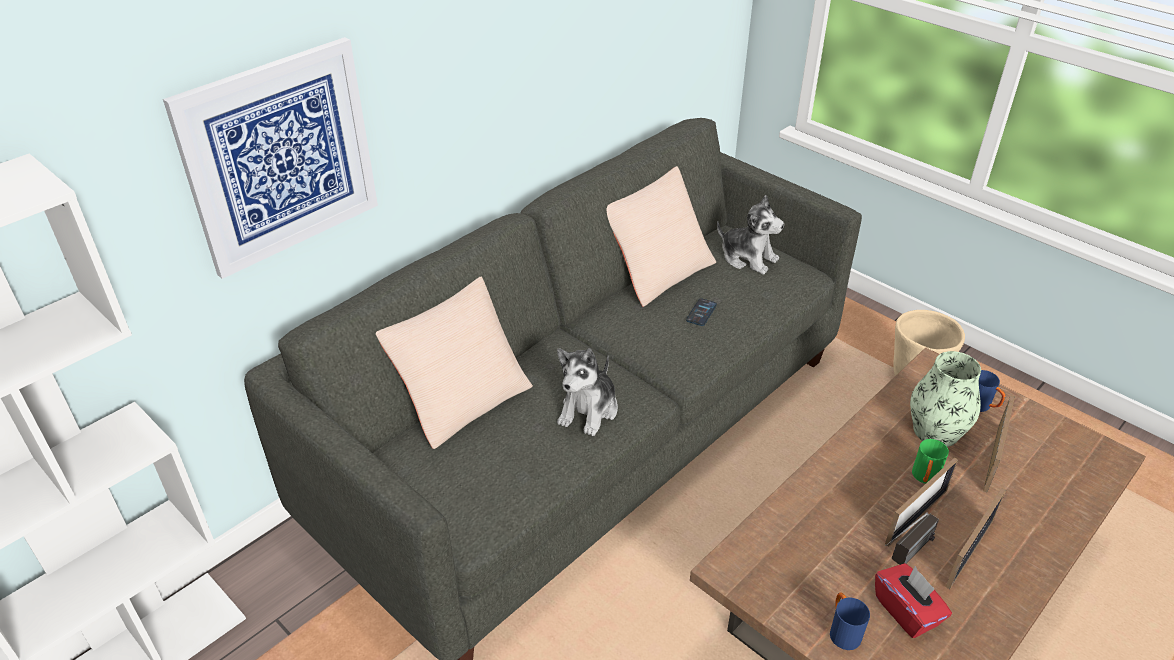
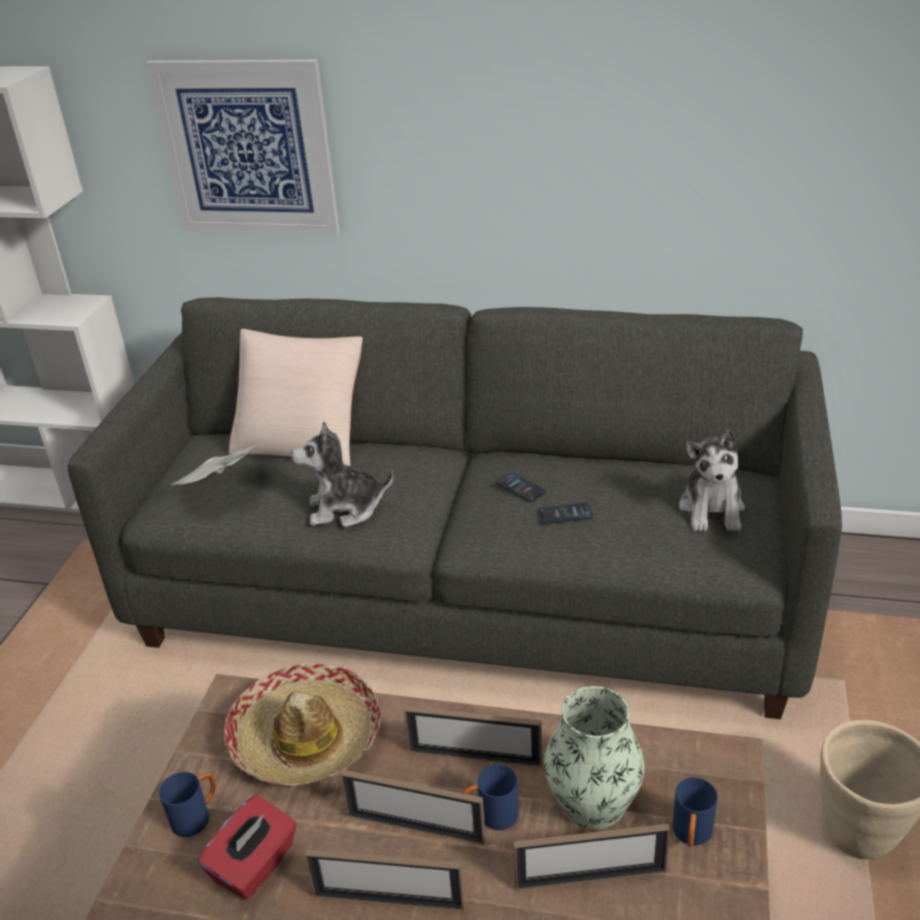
camera: 60 degrees right, 5 degrees down
beige pillow [607,166,716,307] -> none
radio [885,512,939,565] -> none
green mug [912,439,949,484] -> blue mug [462,764,518,830]
none -> newspaper [170,443,264,486]
none -> hat [223,663,381,786]
none -> picture frame [404,706,542,768]
none -> phone [497,473,546,502]

